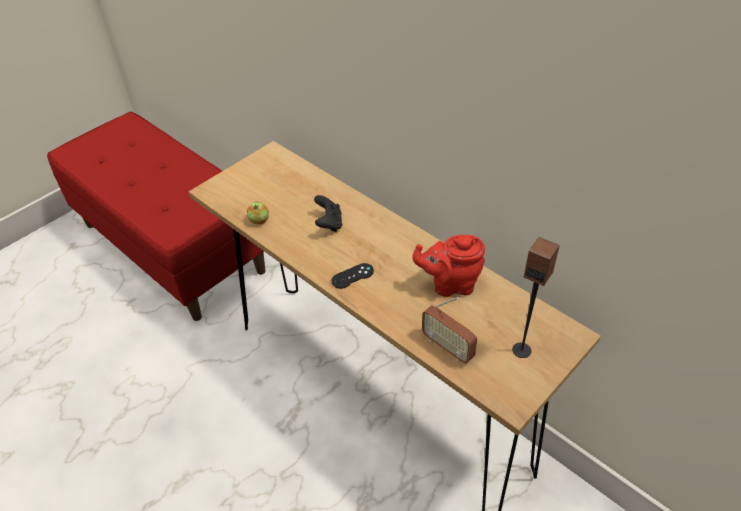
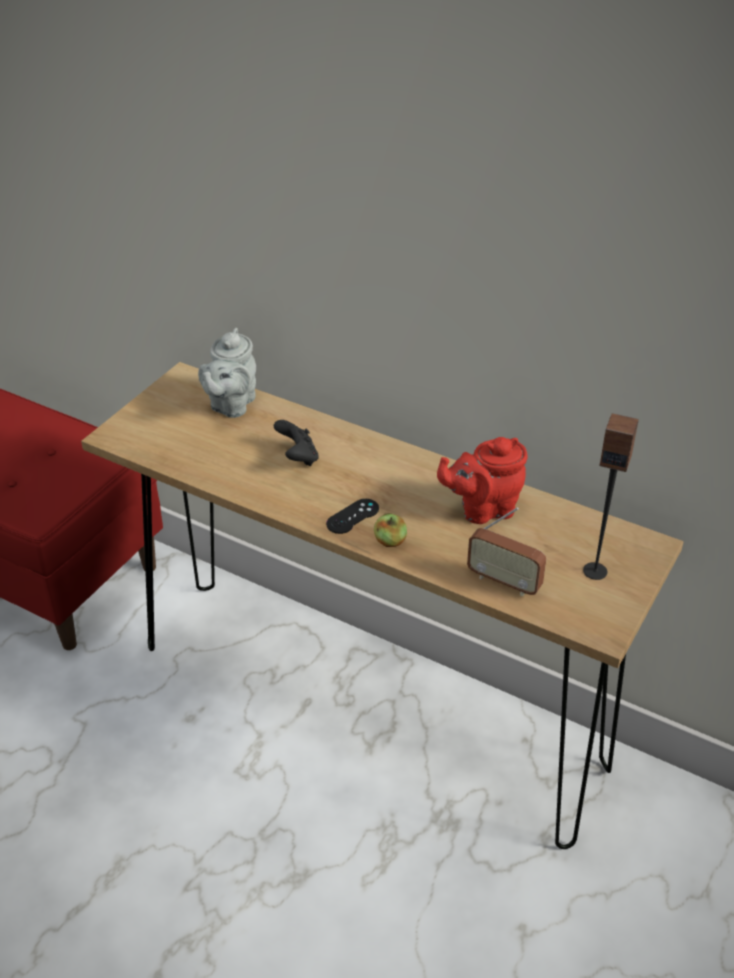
camera: 15 degrees left, 5 degrees down
apple [247,202,269,224] -> apple moved to [374,513,407,547]
none -> grey teapot [198,328,256,418]

